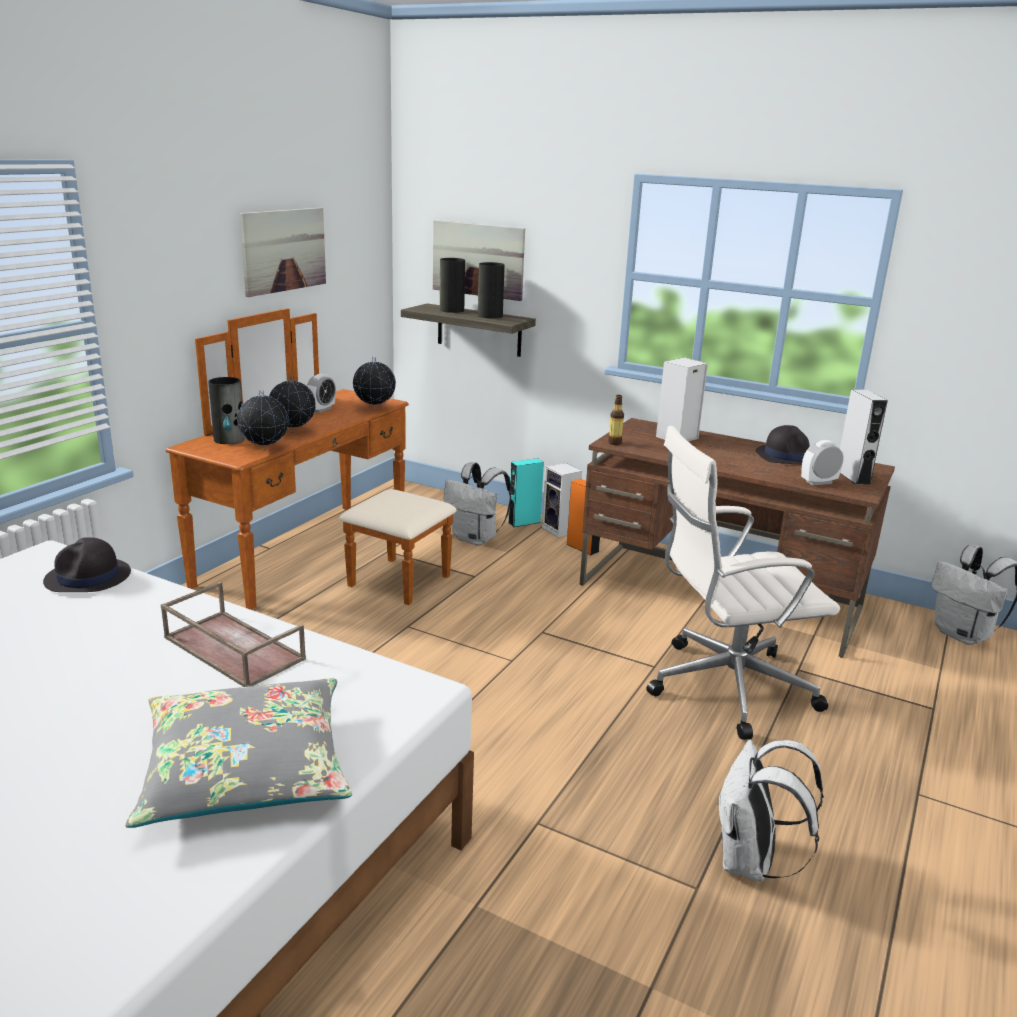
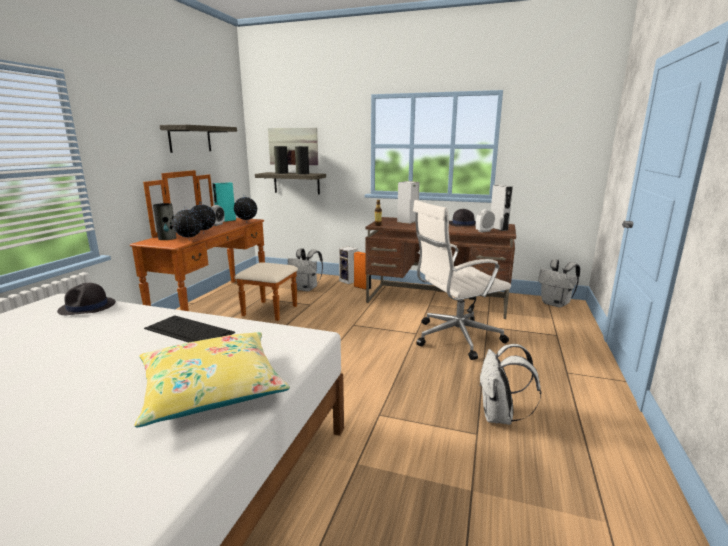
camera: 10 degrees left, 5 degrees down
grey pillow [126,678,352,828] -> yellow pillow [134,332,290,427]
brown tray [161,582,306,687] -> keyboard [144,315,235,343]
picture [240,208,326,297] -> shelf [160,125,237,153]
turquoise speaker [509,458,544,527] -> turquoise speaker moved to [213,182,236,222]

